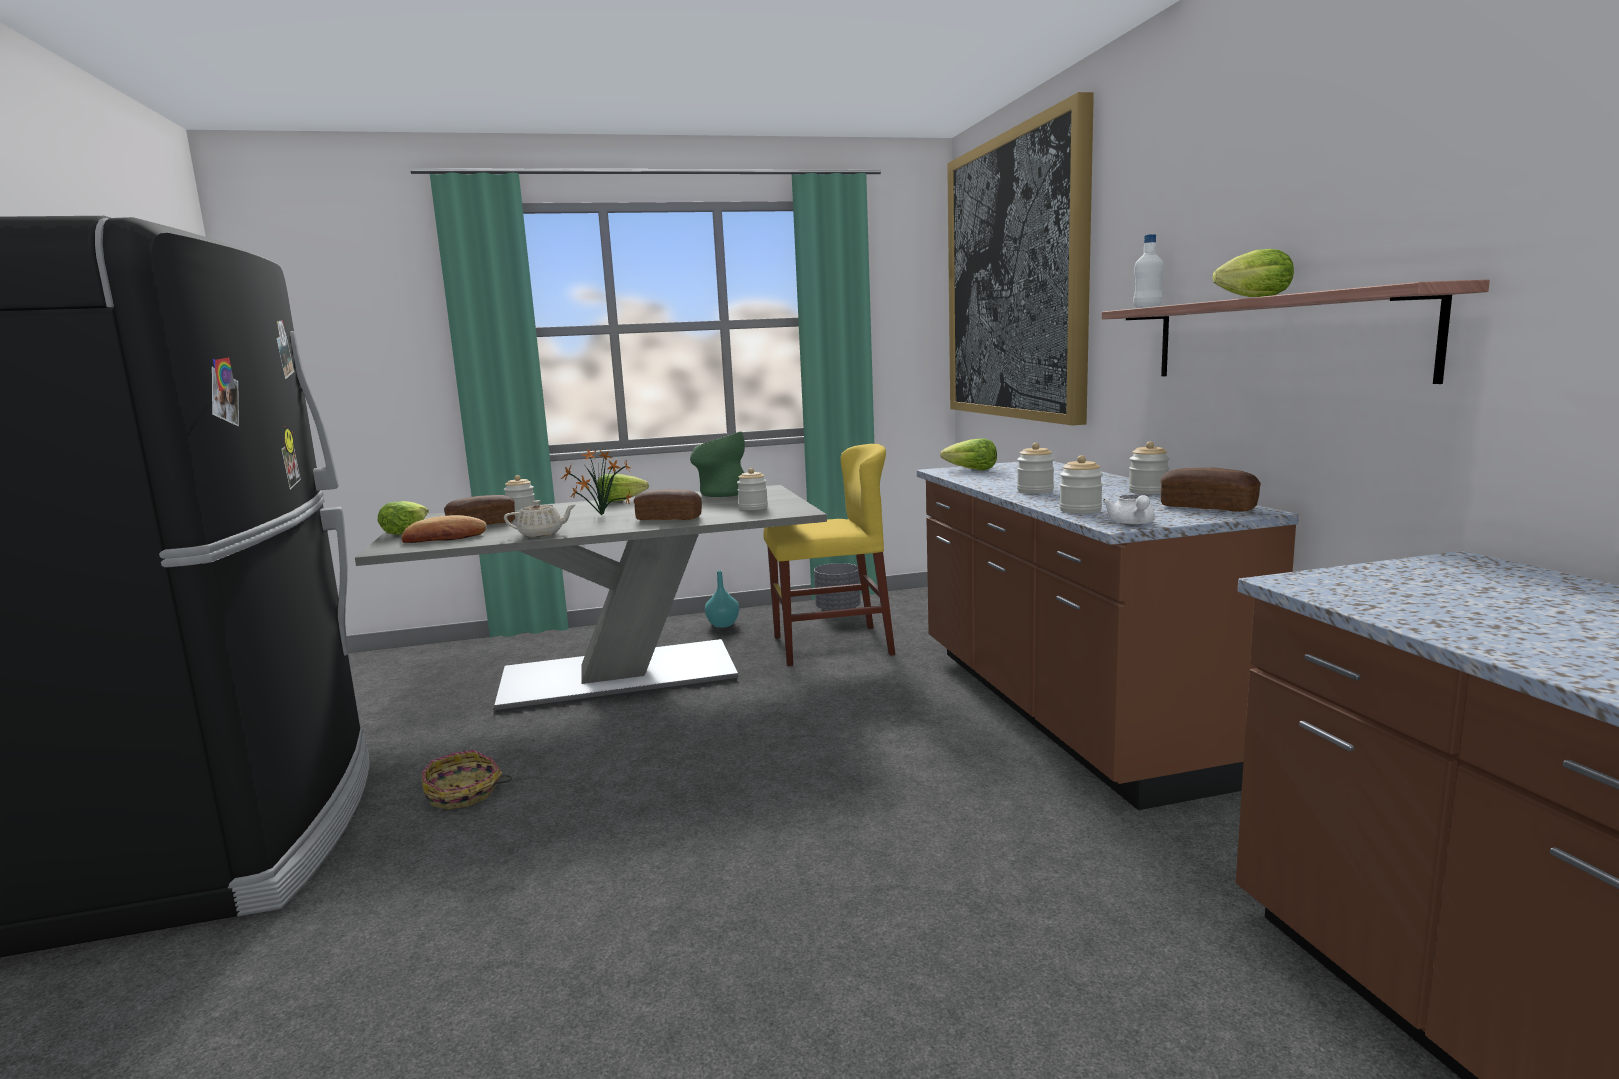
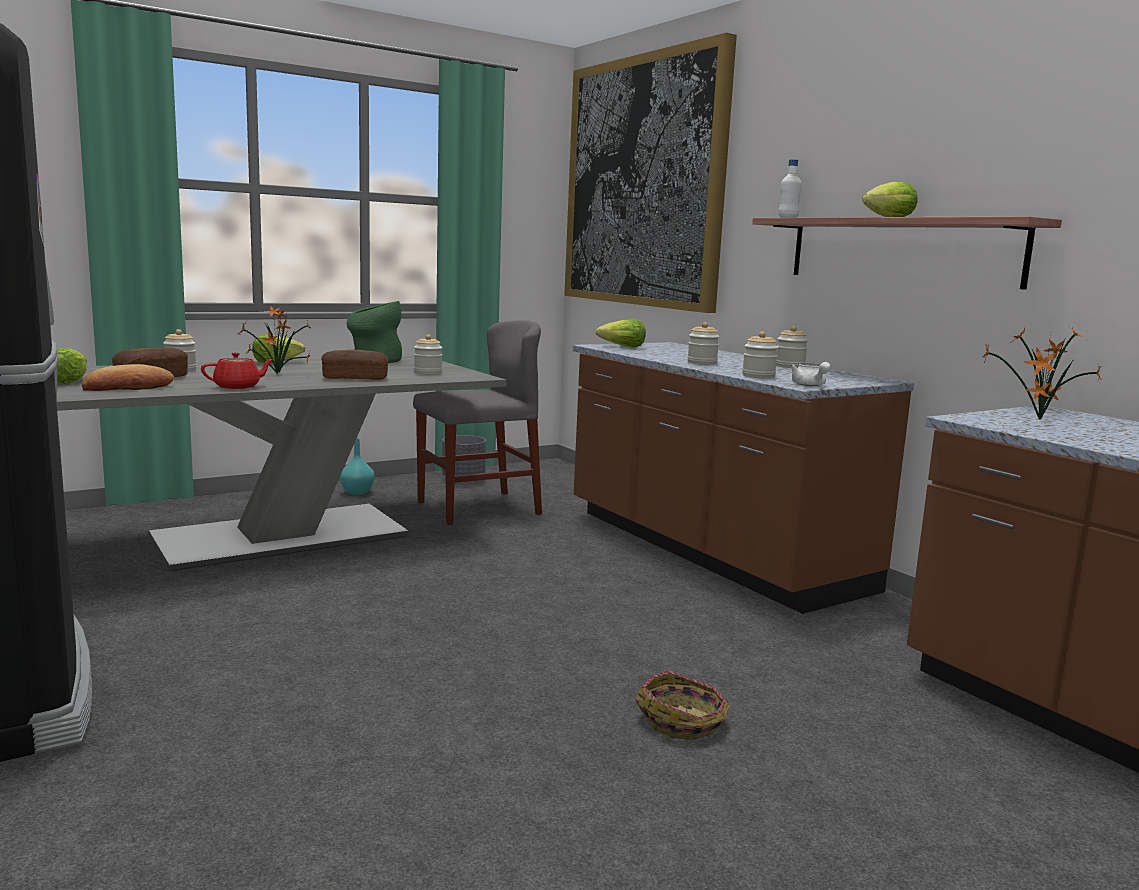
camera: 20 degrees left, 0 degrees up
basket [422,750,512,810] -> basket moved to [635,671,730,740]
beige teapot [504,500,576,537] -> red teapot [201,353,274,389]
yellow chair [763,444,895,666] -> grey chair [413,320,542,525]
bread [1161,468,1261,512] -> none
none -> potted plant [983,325,1102,419]

